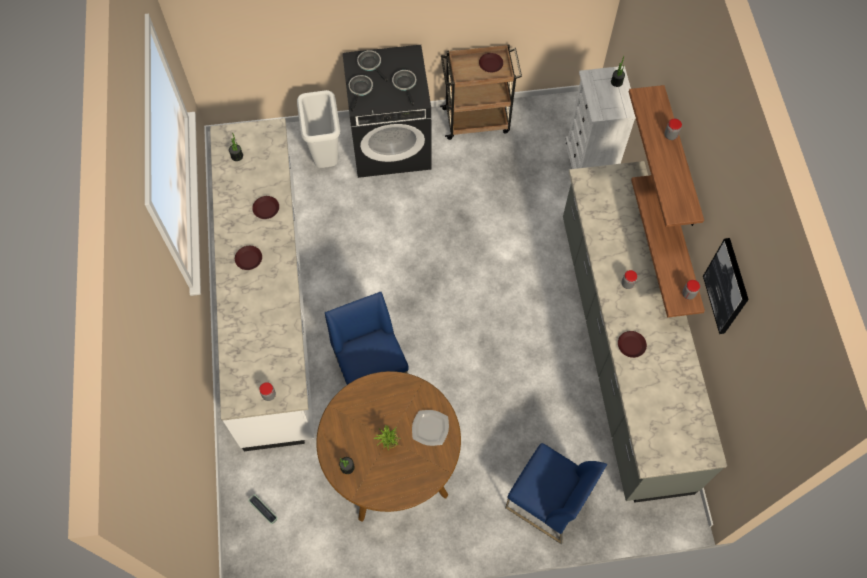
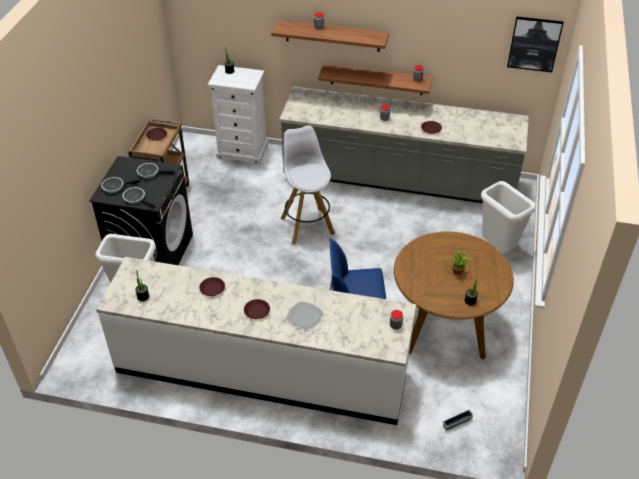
camera: 70 degrees left, 20 degrees down
plate [412,410,449,446] -> plate moved to [286,301,323,329]
blue chair [505,443,607,544] -> white trash can [481,181,536,253]
picture [703,238,749,334] -> picture moved to [507,17,563,72]
none -> white stool [281,126,335,244]

